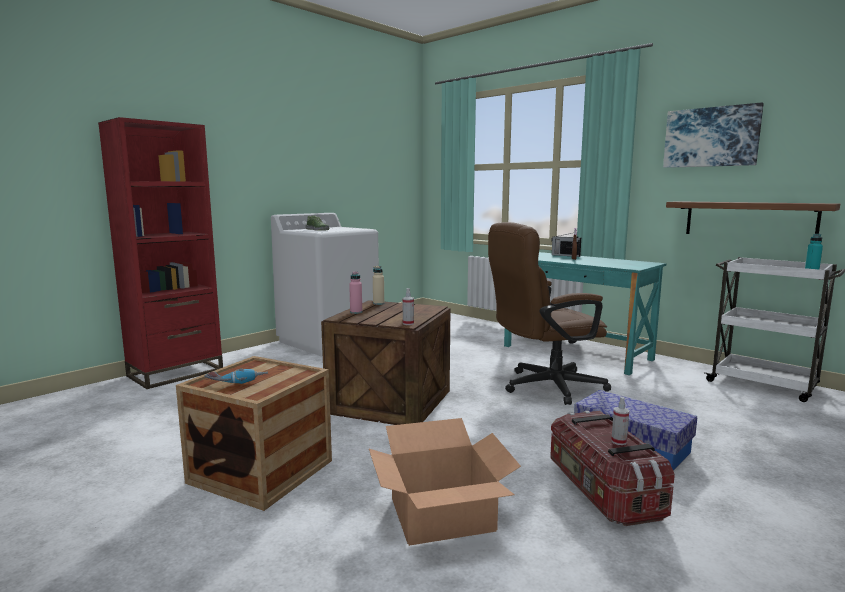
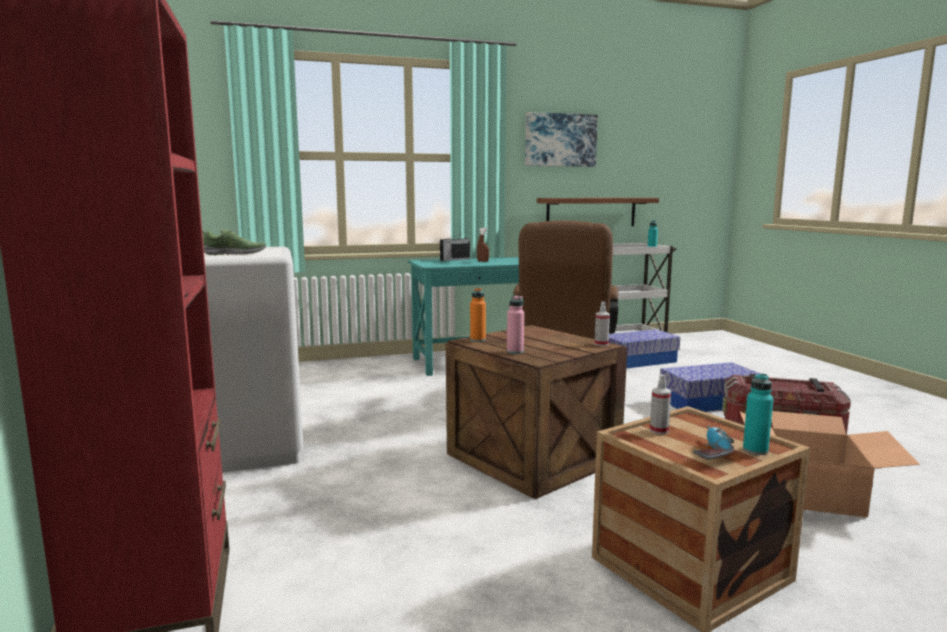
camera: 60 degrees left, 0 degrees up
beige bottle [373,266,384,305] -> orange bottle [470,288,486,342]
spray bottle [611,397,629,445] -> spray bottle moved to [650,374,671,434]
none -> storage box [609,329,680,369]
none -> turquoise bottle [743,373,773,455]

